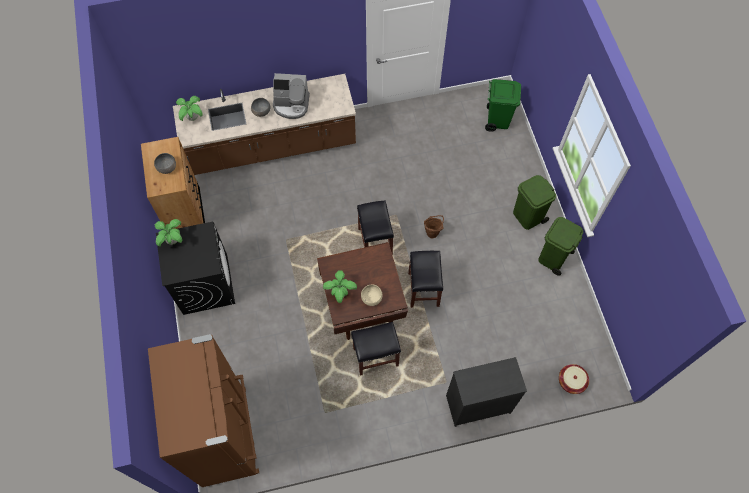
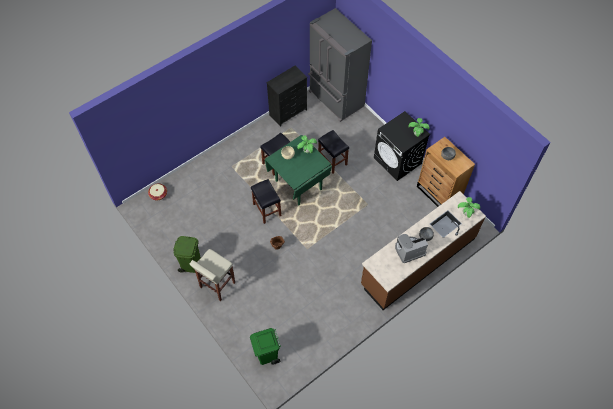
camera: 155 degrees right, 5 degrees down
brown fridge [148,334,259,487] -> grey fridge [308,8,372,122]
brown dining table [317,242,408,340] -> green dining table [265,135,332,205]
black stool [357,200,394,255] -> black stool moved to [318,130,349,174]
black dresser [446,357,527,427] -> black dresser moved to [266,66,307,127]
green trash can [513,175,556,230] -> beige stool [190,249,235,301]

